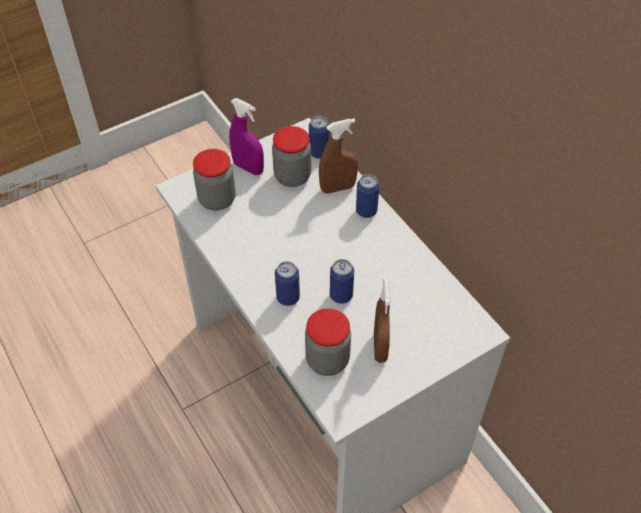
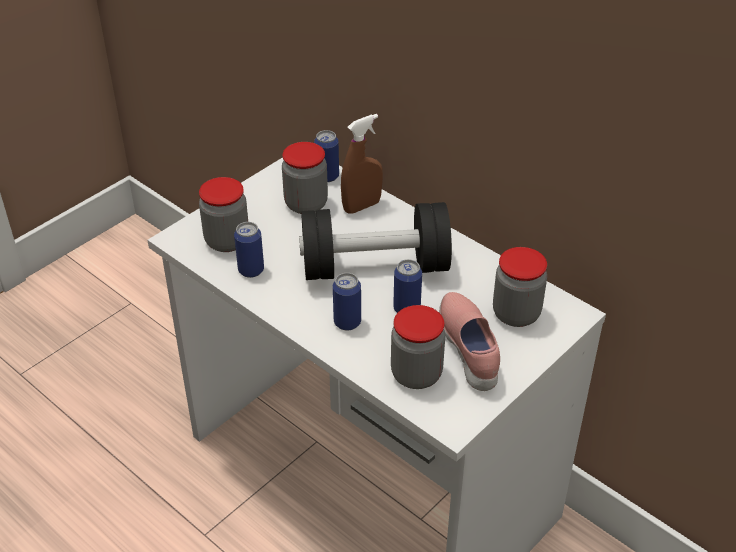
camera: 15 degrees left, 10 degrees down
purple spray bottle [229,98,264,175] -> none
can [356,174,379,218] -> can moved to [234,222,264,278]
brown spray bottle [374,278,391,363] -> pink shoe [439,292,500,391]
none -> black dumbbell [299,202,452,280]
none -> jar [493,247,547,327]

